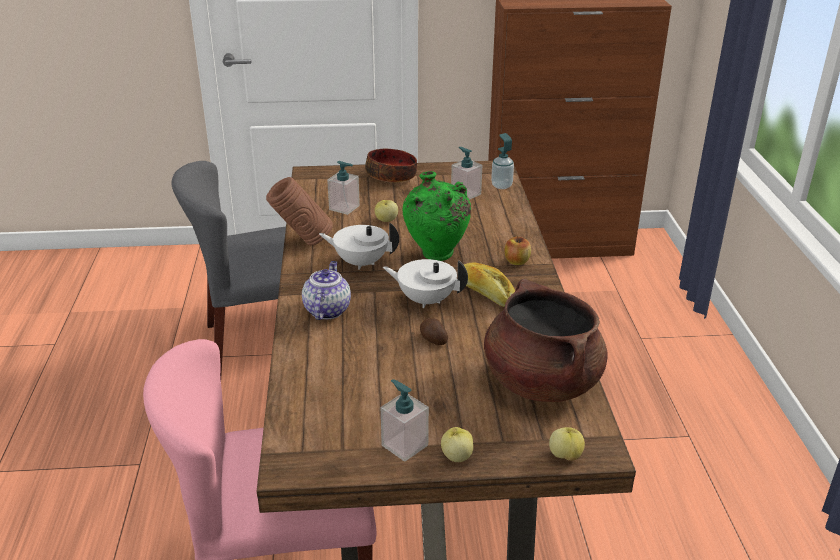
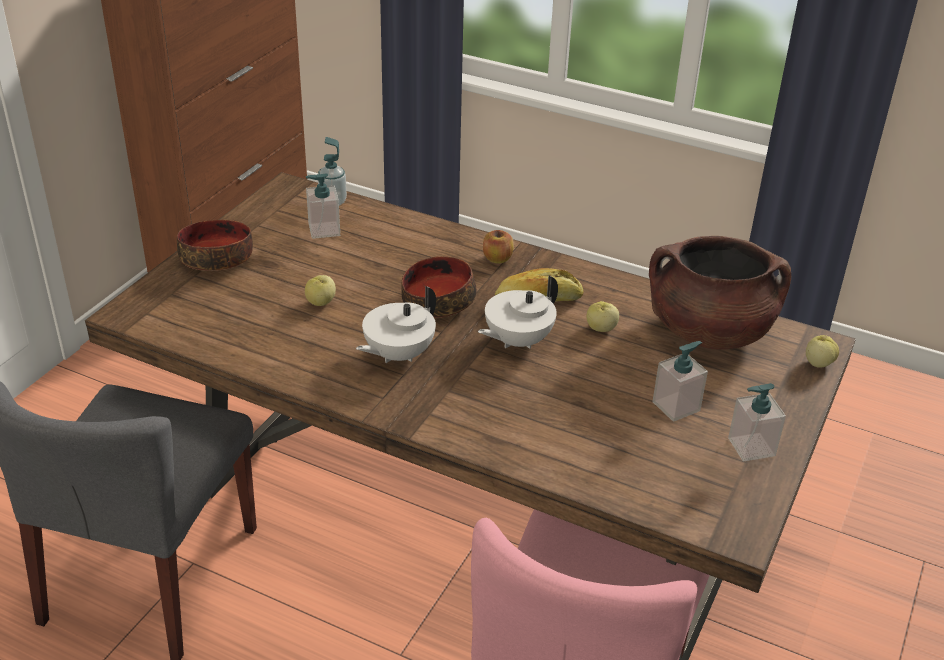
camera: 60 degrees left, 5 degrees up
brown vase [266,177,333,245] -> none
teapot [302,261,351,320] -> none
soap dispenser [327,161,360,215] -> soap dispenser moved to [652,341,708,422]
green vase [403,171,471,261] -> bowl [401,256,476,318]
potato [420,318,448,345] -> none
apple [441,427,473,462] -> apple moved to [586,301,619,332]

